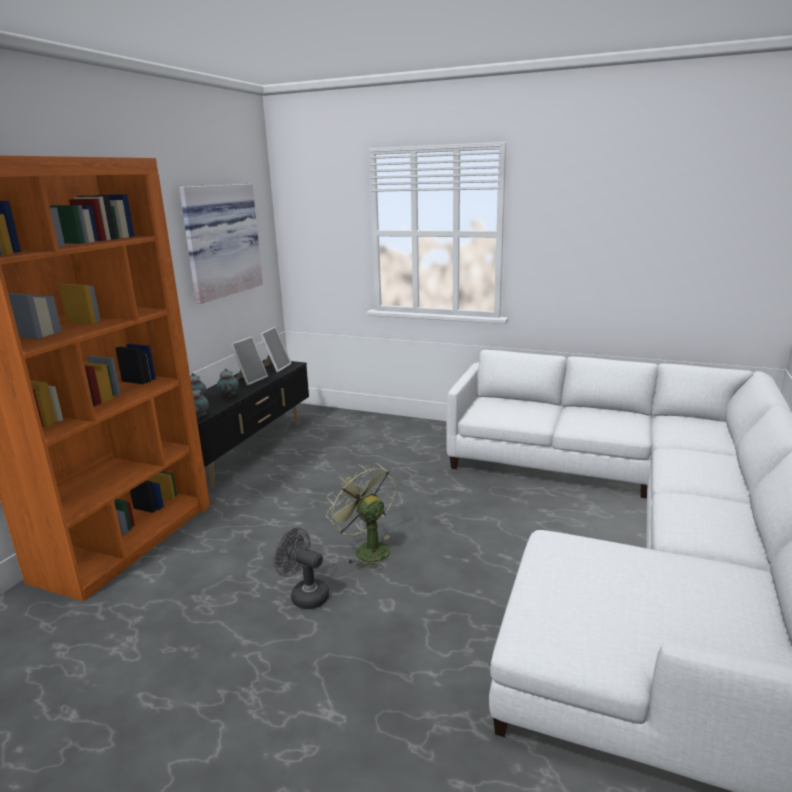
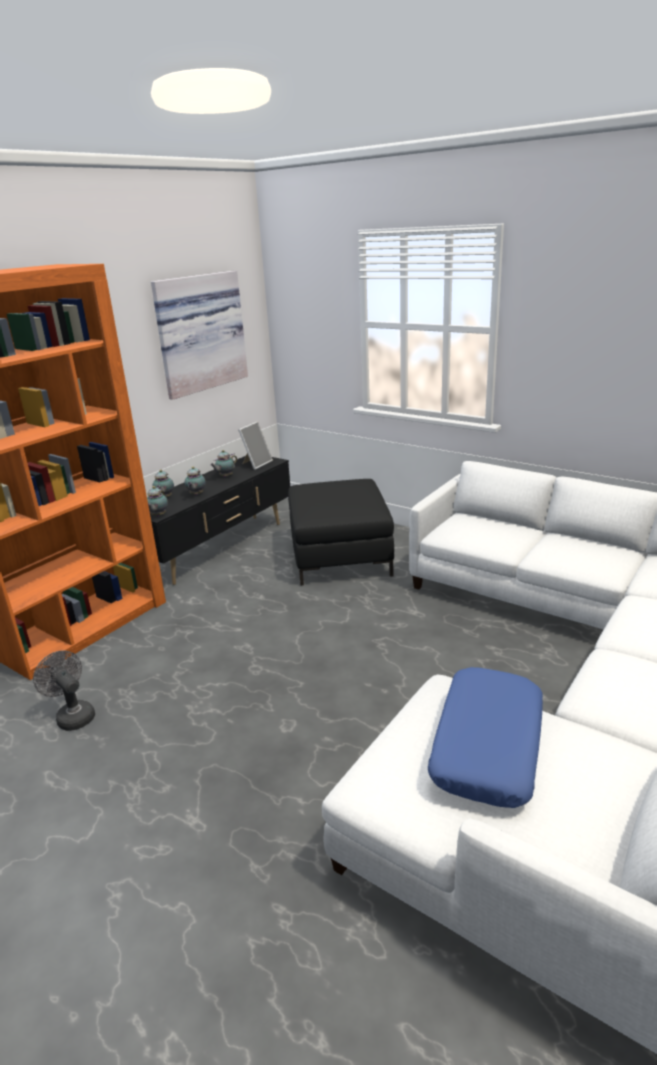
camera: 15 degrees right, 5 degrees up
picture frame [231,337,268,385] -> teapot [210,450,237,477]
grey fan [273,527,329,609] -> grey fan moved to [33,651,95,731]
green fan [326,463,396,569] -> none
none -> black ottoman [288,479,394,585]
none -> blue pillow [428,667,543,808]

